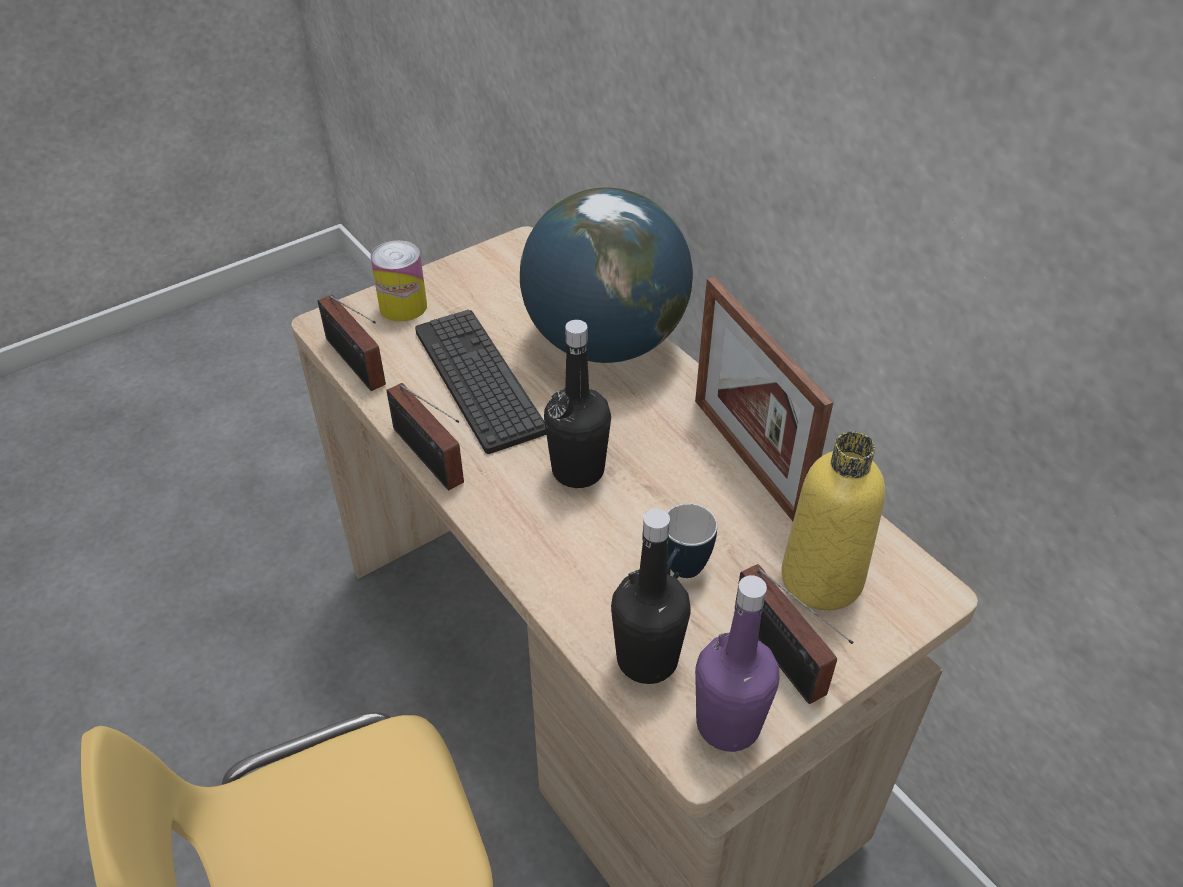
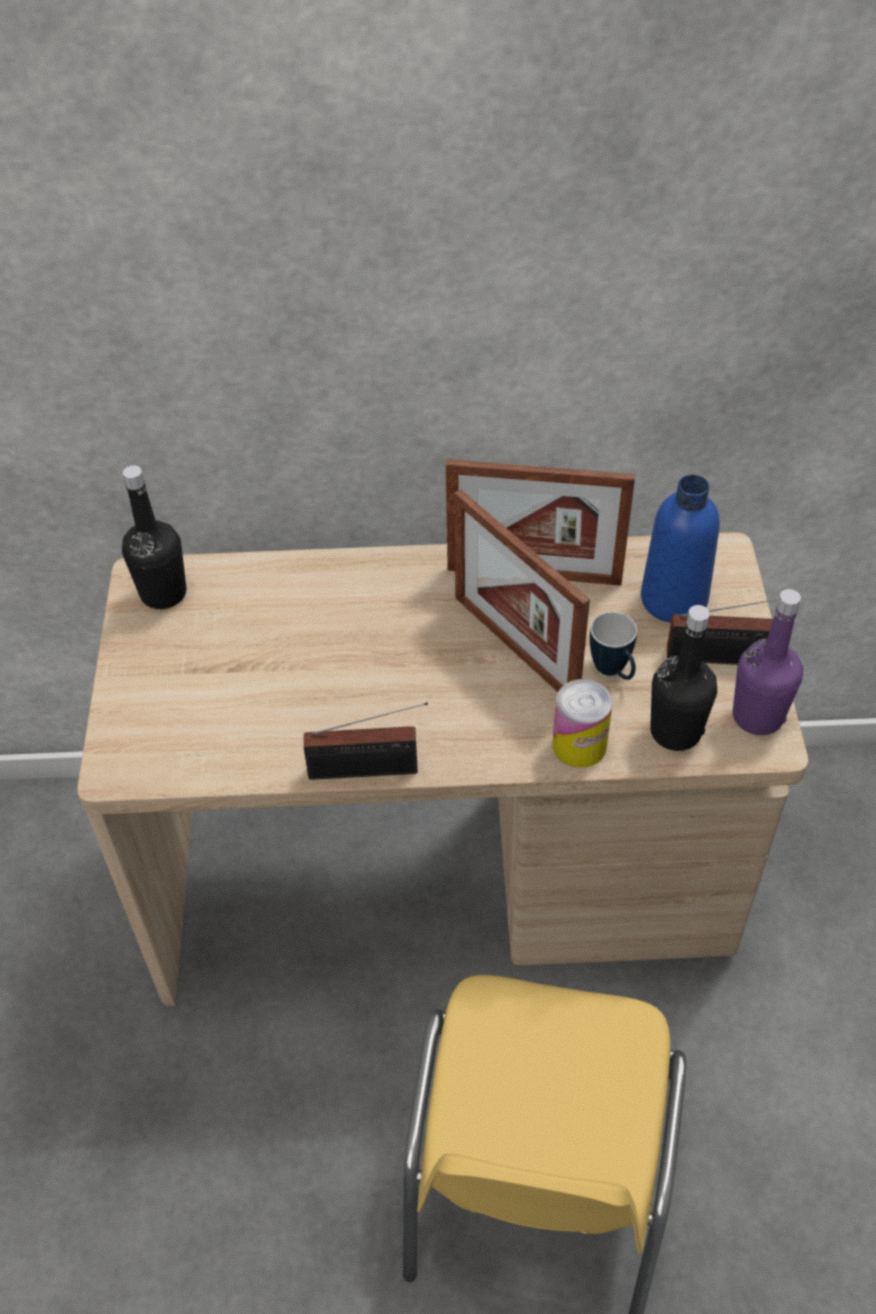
camera: 55 degrees left, 5 degrees up
radio [318,295,386,391] -> none
can [370,240,427,322] -> can moved to [552,679,613,768]
keyboard [415,310,546,454] -> none
globe [520,188,693,363] -> none
black bottle [544,320,611,488] -> black bottle moved to [122,466,186,609]
yellow bottle [781,432,885,610] -> blue bottle [641,475,720,623]
none -> picture frame [454,489,590,692]

